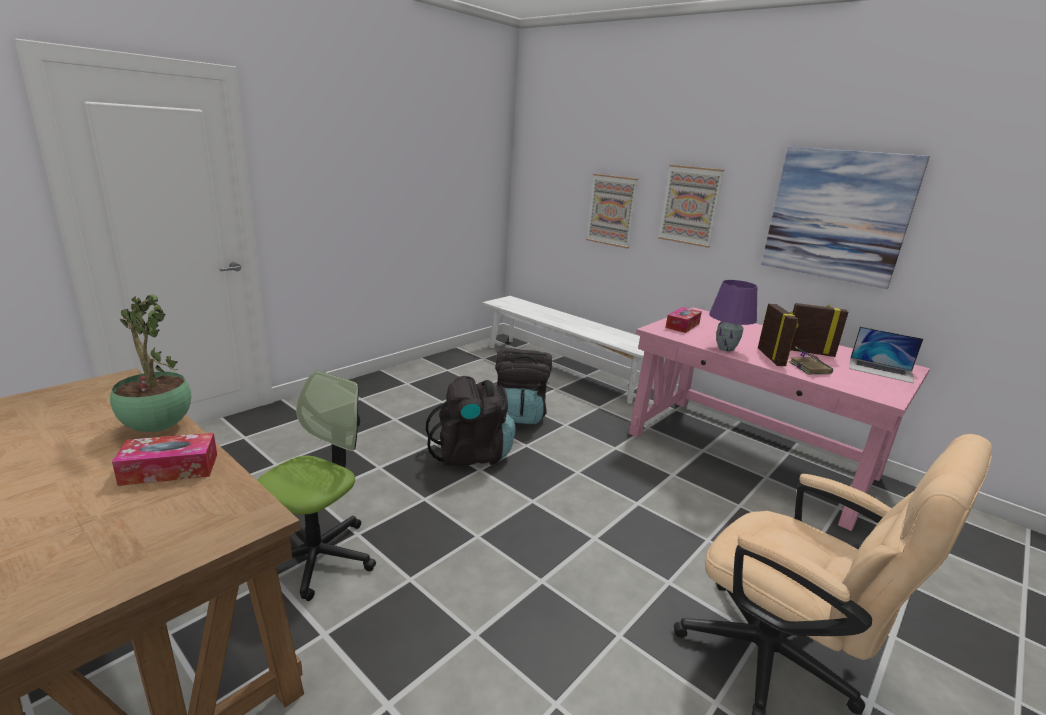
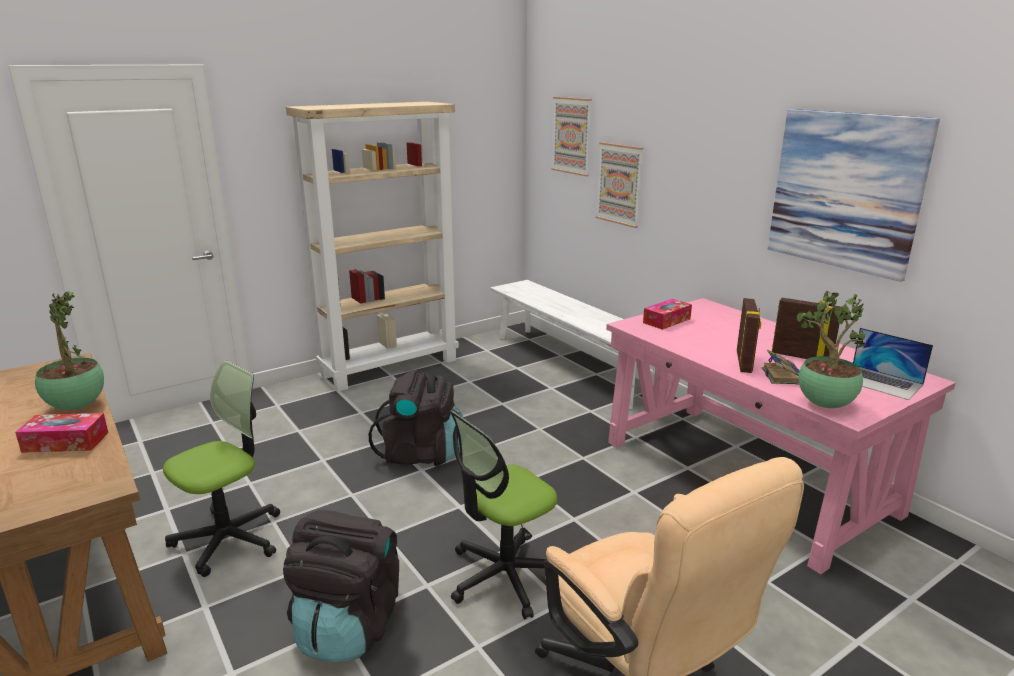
camera: 15 degrees right, 0 degrees up
black backpack [495,348,552,424] -> black backpack moved to [283,510,399,662]
picture [658,165,724,248] -> picture moved to [551,97,592,176]
purple table lamp [709,280,757,351] -> none
none -> beige bookcase [286,102,459,392]
none -> office chair [450,410,557,619]
none -> potted plant [797,291,865,408]

